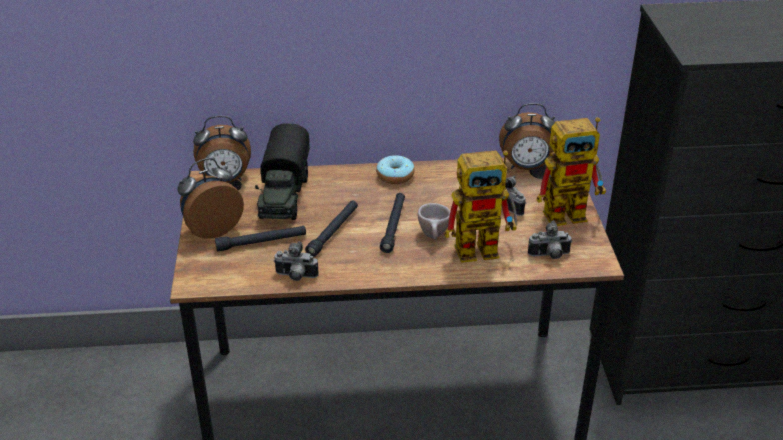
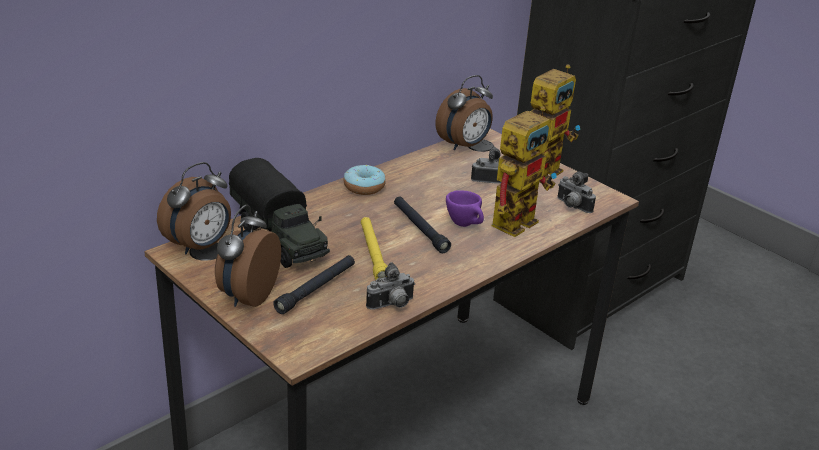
camera: 40 degrees left, 5 degrees down
black flashlight [305,200,358,257] -> yellow flashlight [361,217,388,280]
beige cup [418,203,450,239] -> purple cup [446,190,484,227]
camera [528,220,572,259] -> camera turned 90 degrees clockwise [557,171,596,213]

